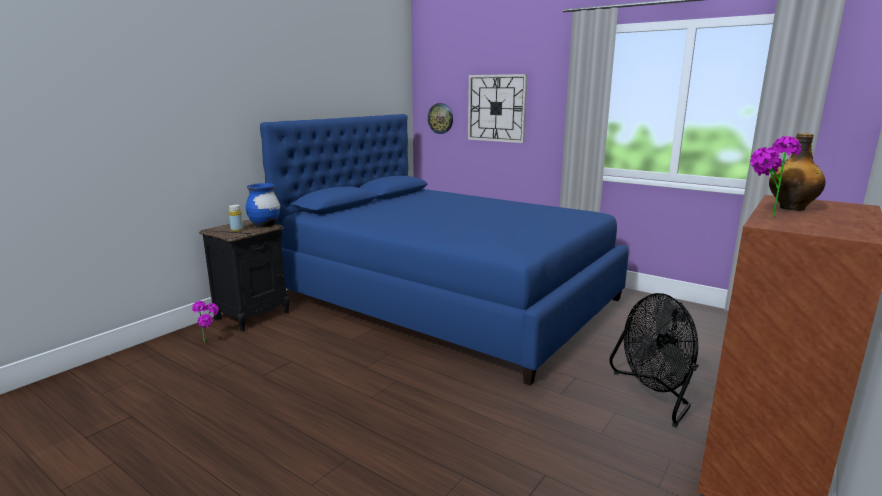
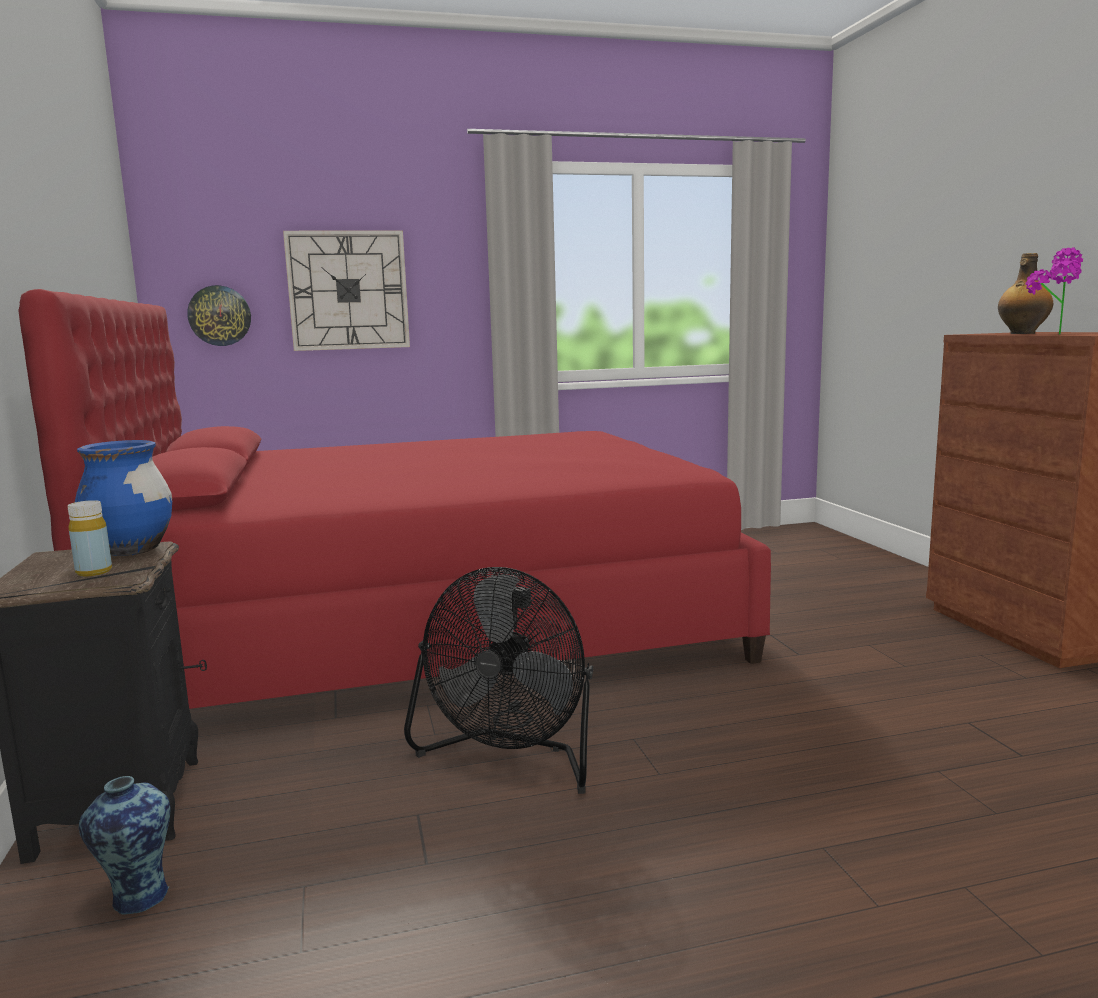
camera: 50 degrees left, 5 degrees down
potted plant [192,301,219,342] -> vase [79,776,170,915]
blue bed [260,114,629,386] -> red bed [18,289,771,709]
black fan [610,293,699,427] -> black fan moved to [404,567,593,794]

